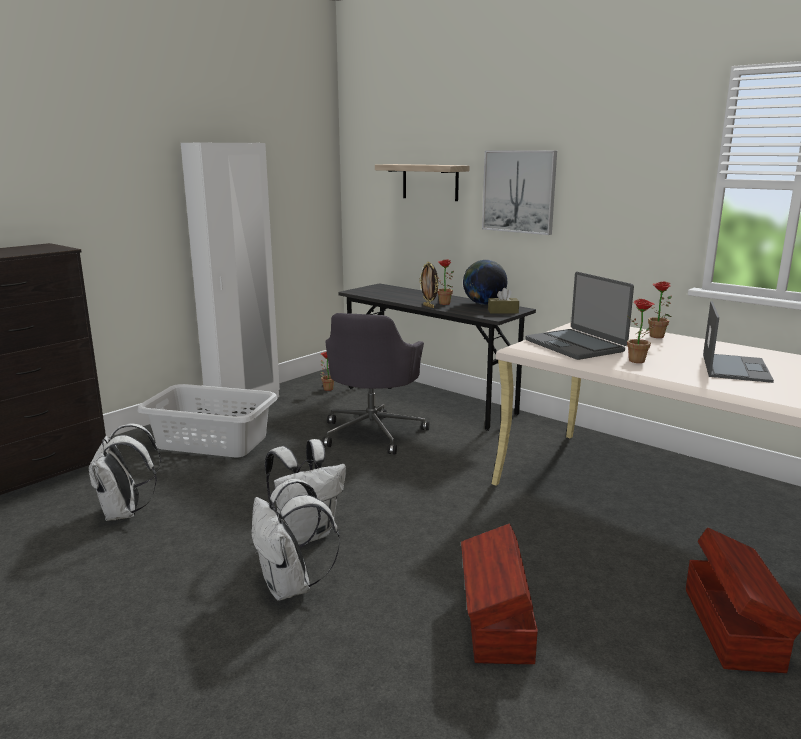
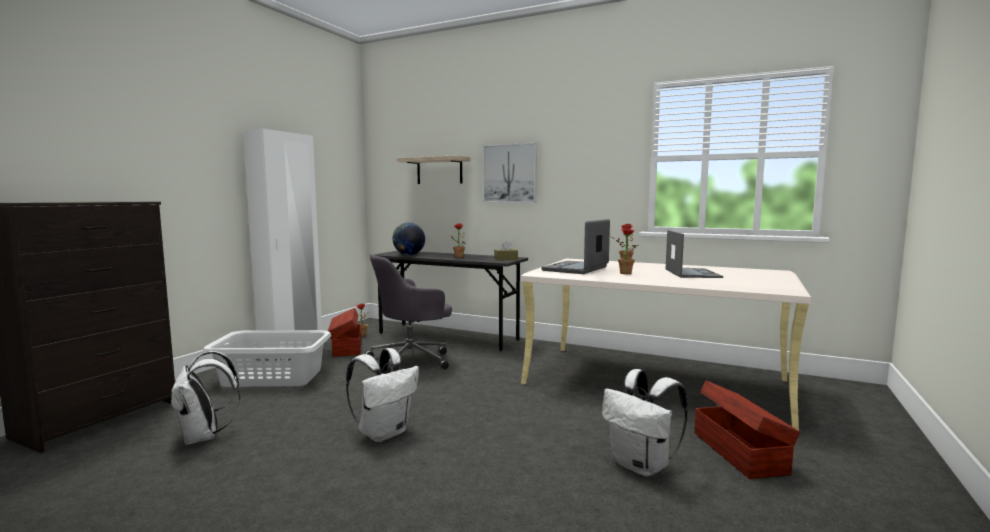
camera: 15 degrees left, 10 degrees down
white backpack [251,479,340,601] -> white backpack moved to [602,369,688,477]
grey office chair [322,313,430,455] -> grey office chair turned 60 degrees clockwise [365,254,452,374]
picture frame [419,262,438,308] -> none
brown storage box [461,524,538,664] -> brown storage box moved to [328,308,361,357]
globe [463,260,507,305] -> globe moved to [392,223,425,255]
laptop [525,272,634,360] -> laptop turned 75 degrees clockwise [542,219,610,274]

